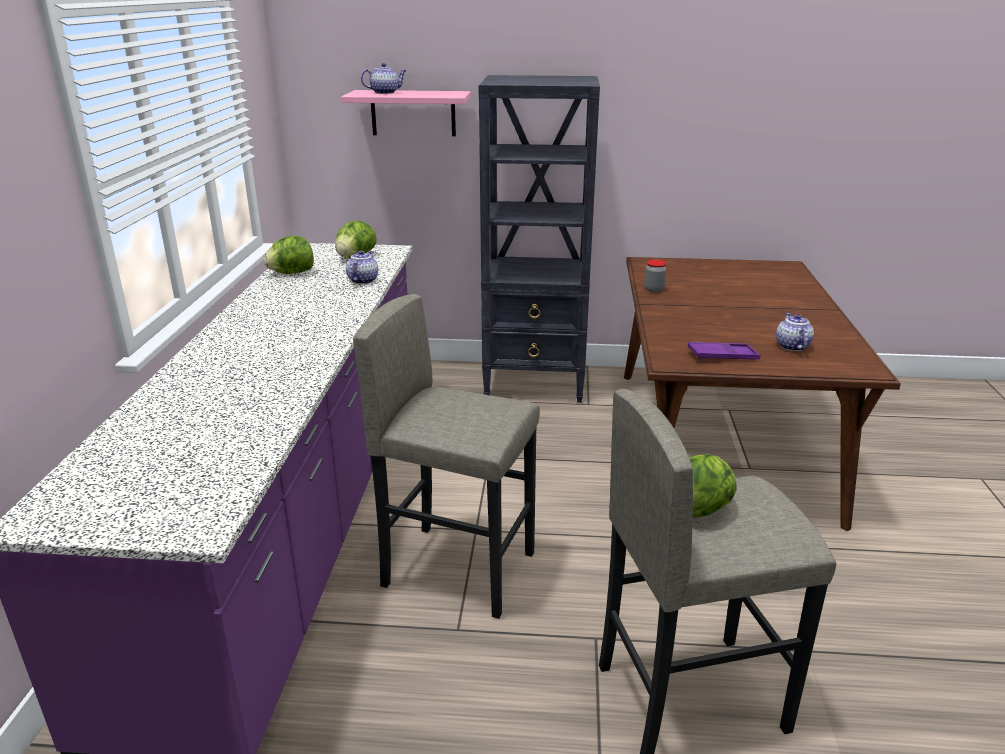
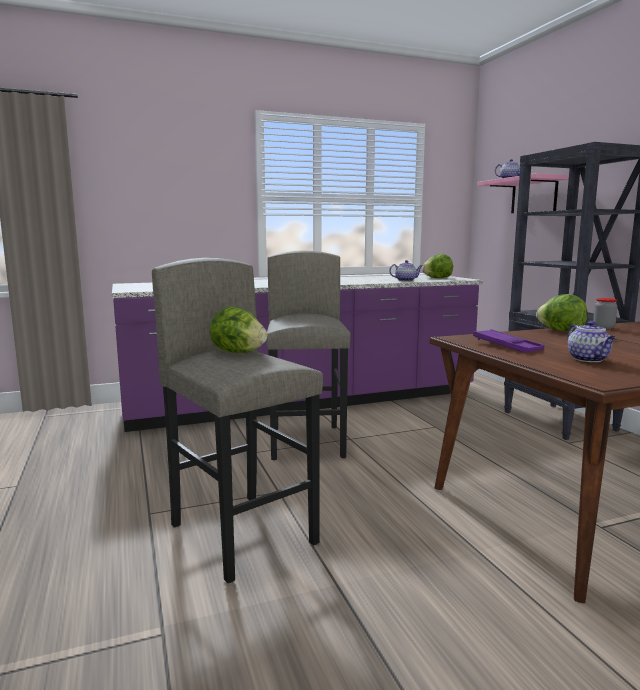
camera: 65 degrees right, 15 degrees down
lettuce [264,236,314,274] -> lettuce moved to [536,294,588,332]
teapot [776,312,814,351] -> teapot turned 105 degrees clockwise [568,321,616,362]

